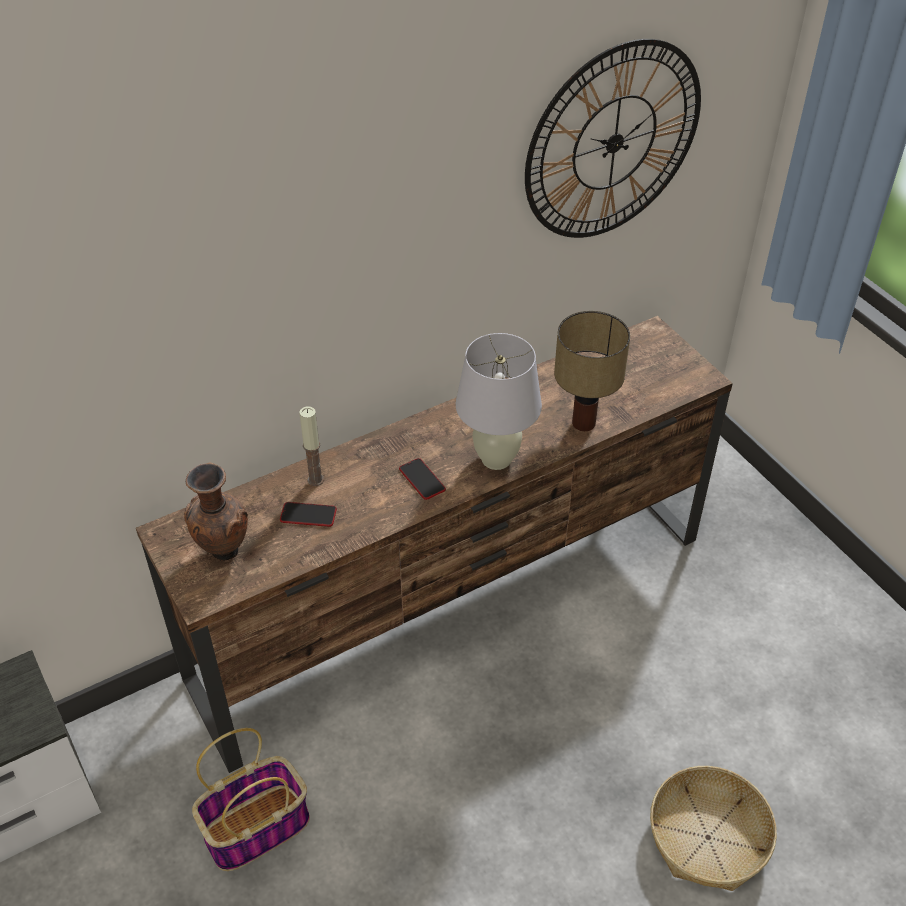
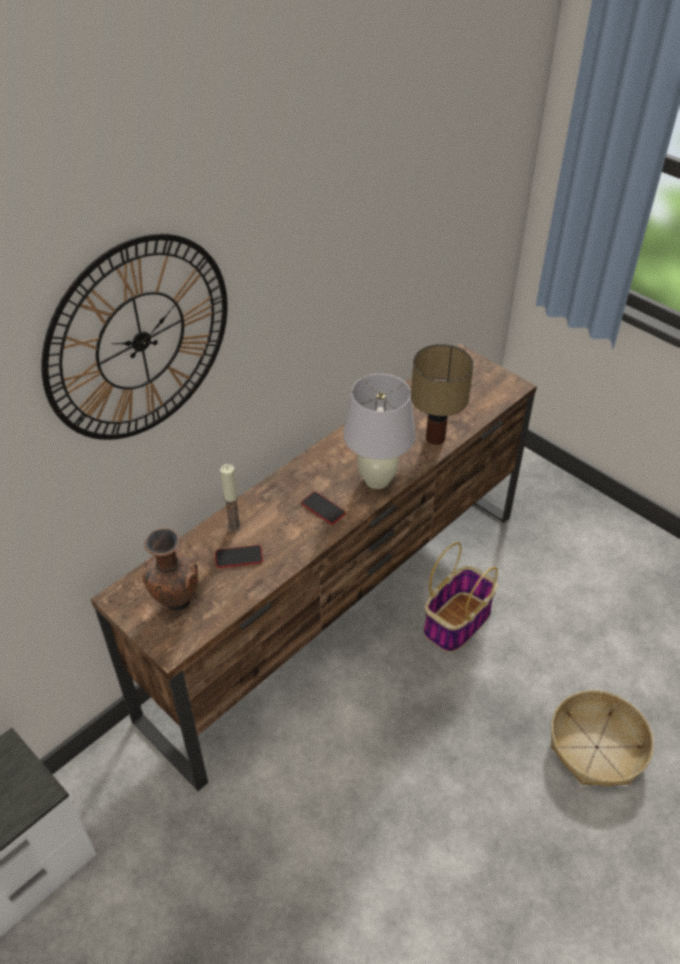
camera: 15 degrees left, 0 degrees up
basket [192,728,310,871] -> basket moved to [424,542,498,653]
wall clock [525,39,701,238] -> wall clock moved to [41,233,228,440]

